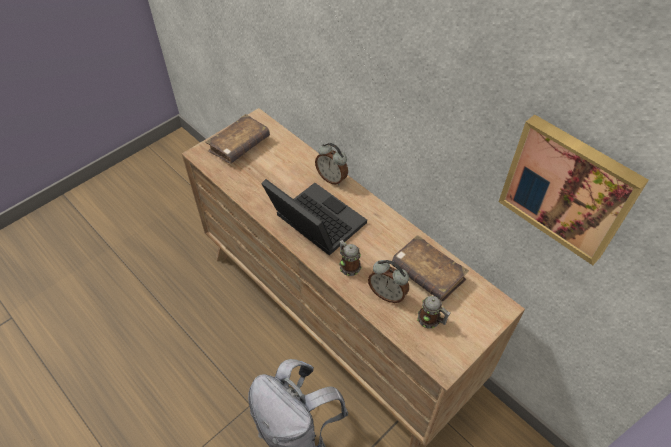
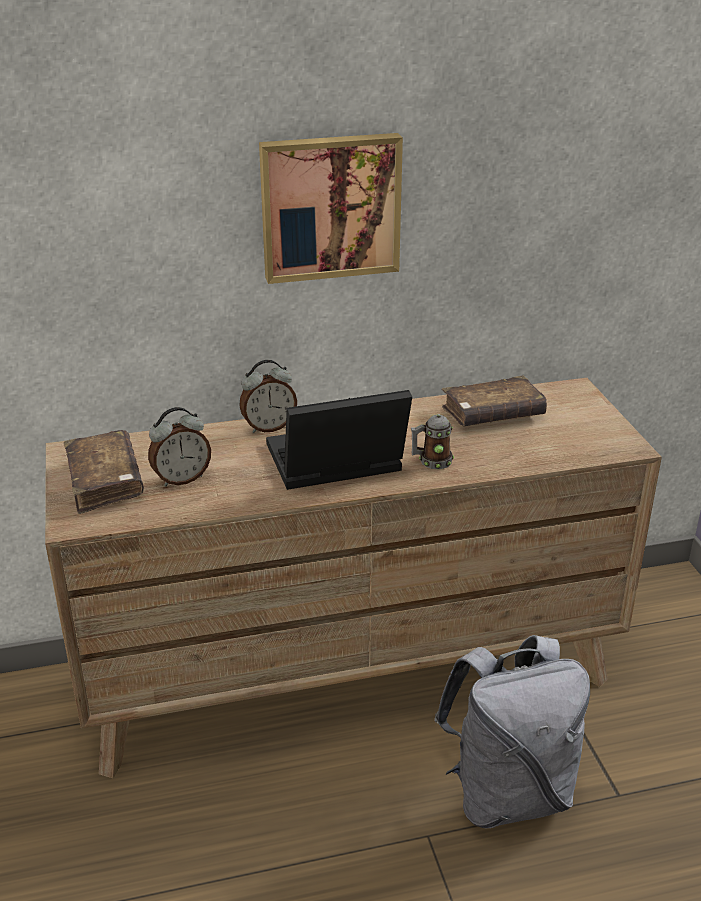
camera: 60 degrees left, 20 degrees down
alarm clock [368,260,409,303] -> alarm clock moved to [148,407,211,487]
mug [417,296,451,329] -> none
picture [499,114,649,265] -> picture moved to [259,133,403,284]

